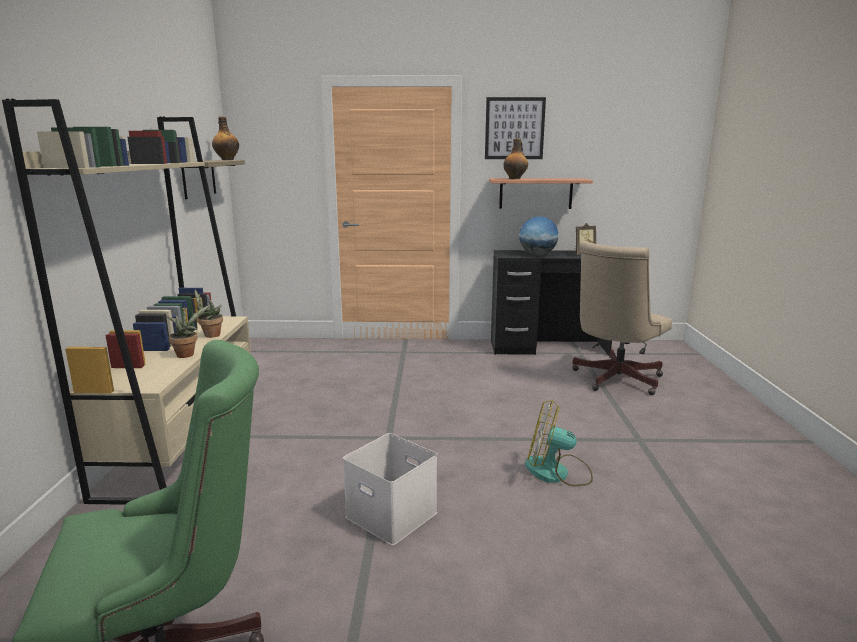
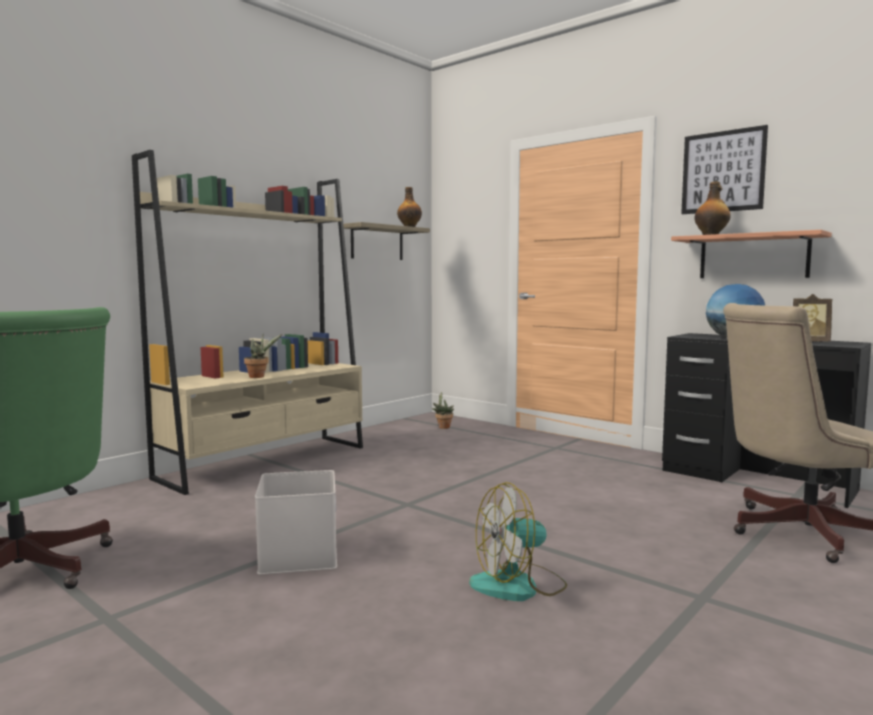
camera: 40 degrees right, 10 degrees down
potted plant [193,290,223,338] -> potted plant moved to [431,392,454,429]
fan [525,400,593,487] -> fan turned 75 degrees counterclockwise [469,482,567,601]

